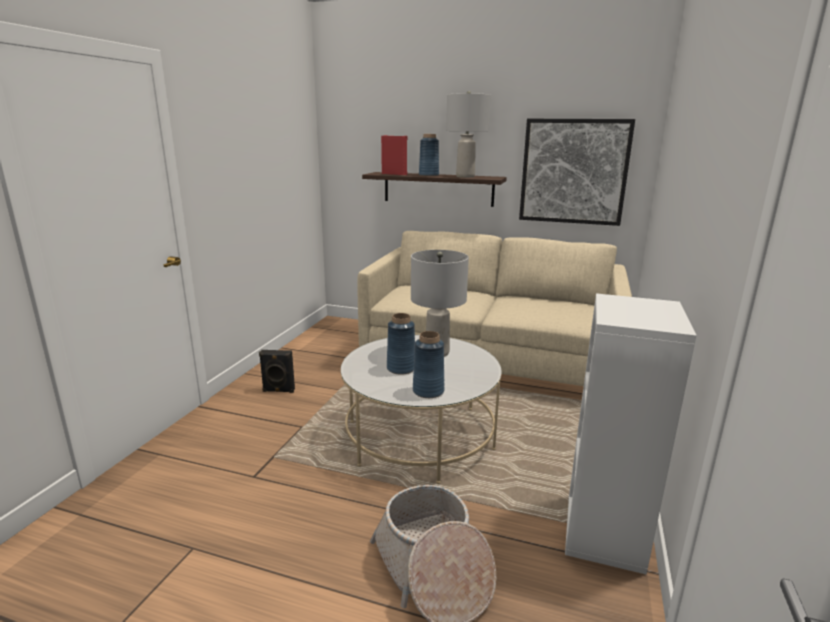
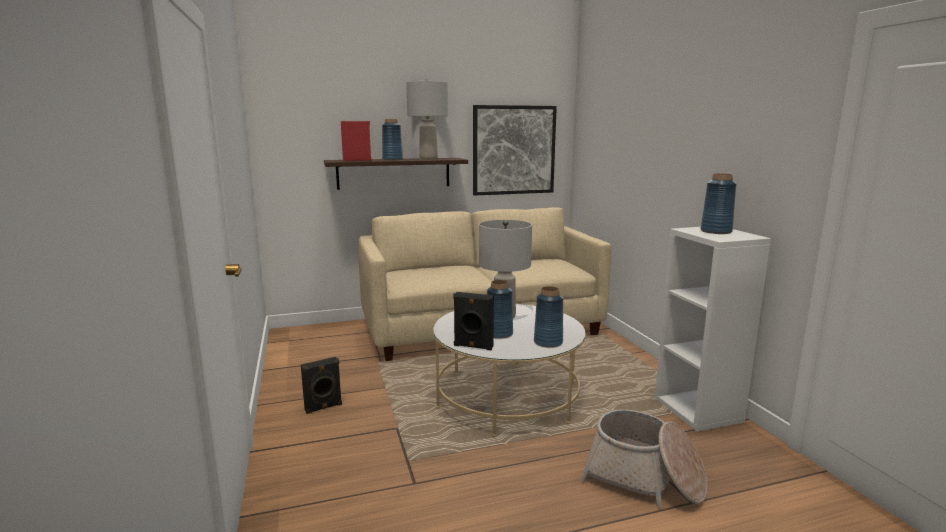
camera: 35 degrees left, 5 degrees down
none -> black speaker [453,292,494,350]
none -> blue vase [701,173,736,234]

